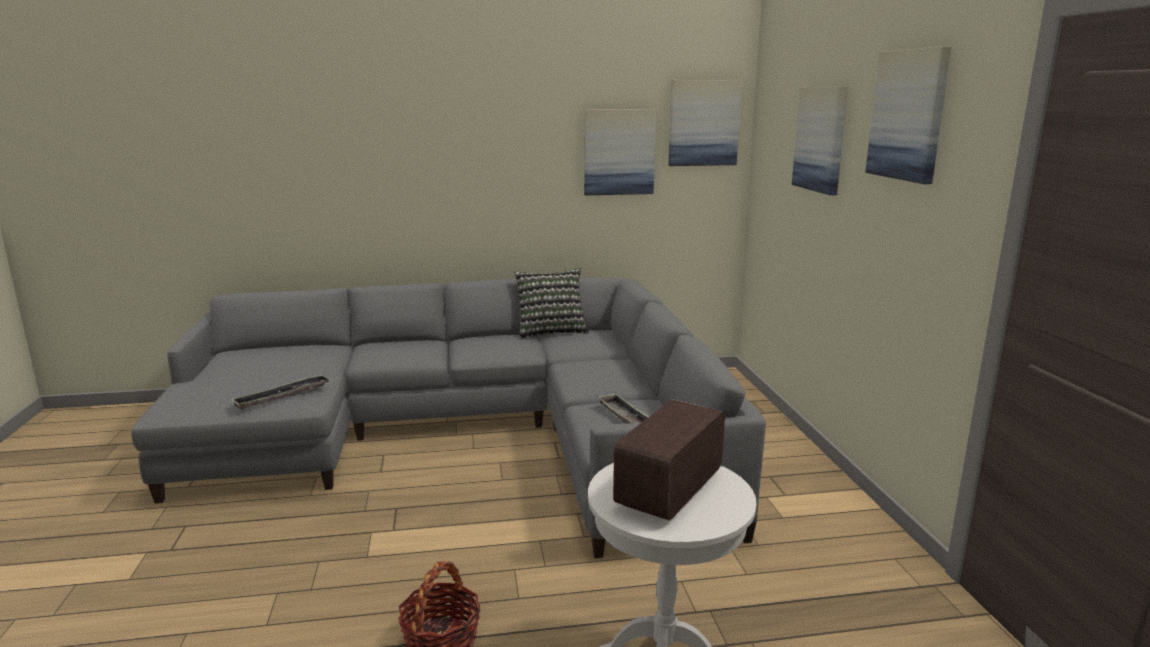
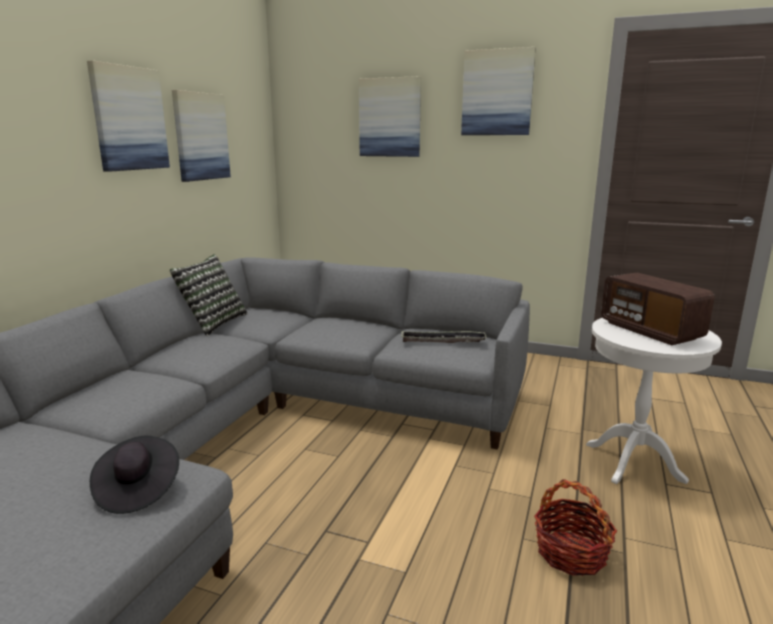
camera: 60 degrees left, 0 degrees up
tray [230,374,330,410] -> black hat [90,435,179,514]
picture [668,80,742,166] -> picture moved to [87,60,170,172]

